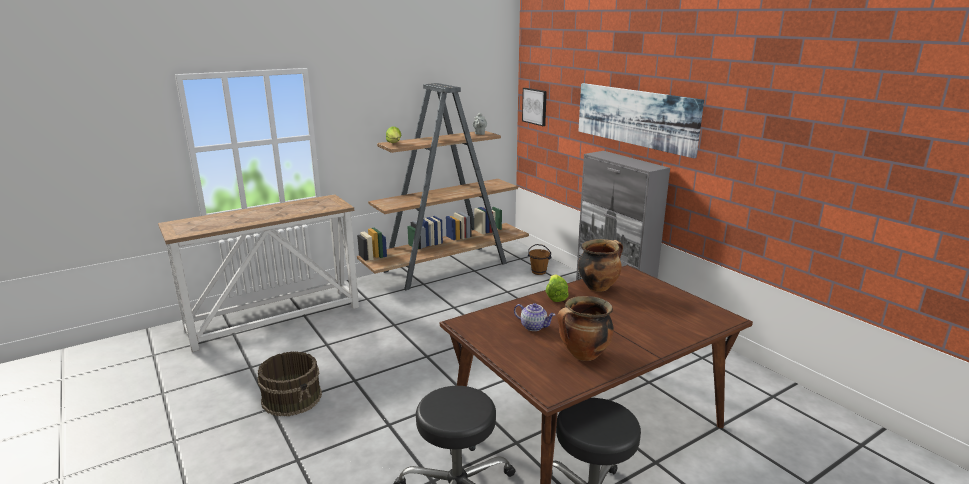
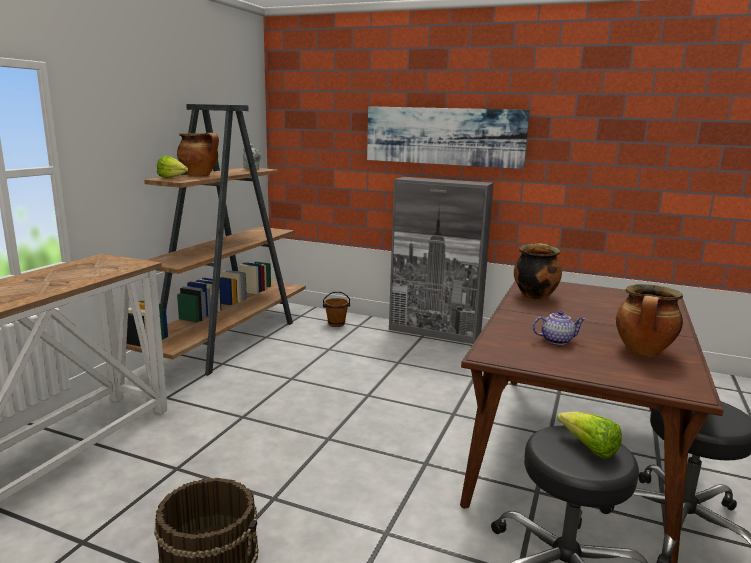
camera: 35 degrees left, 5 degrees down
picture [522,88,547,126] -> none
lettuce [545,275,569,302] -> lettuce moved to [557,412,622,459]
none -> cooking pot [177,132,219,177]

